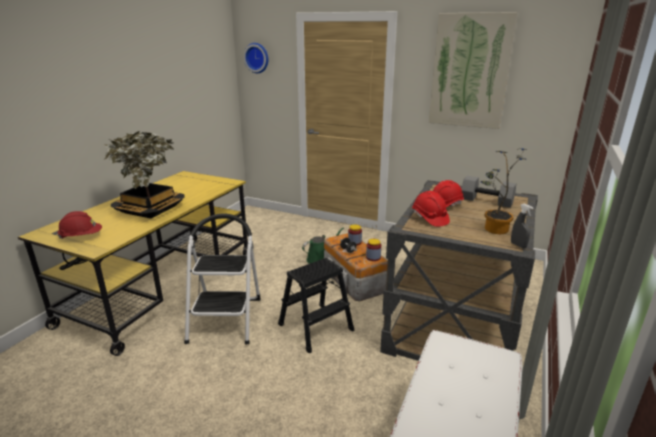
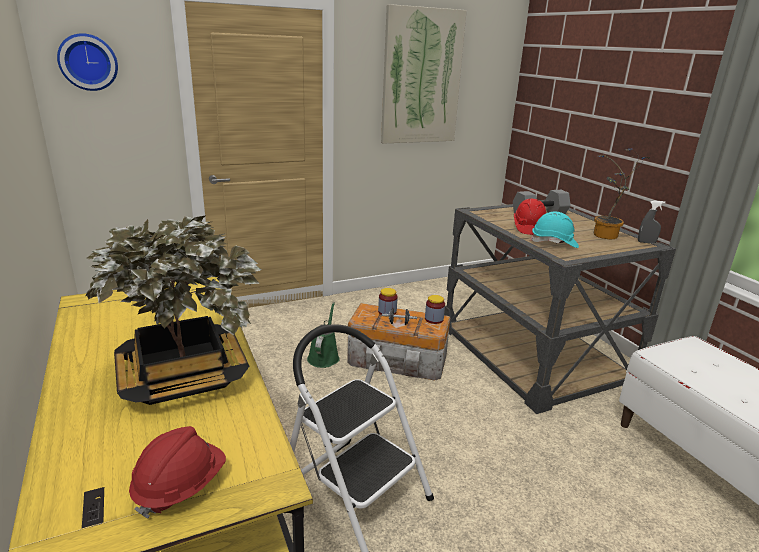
camera: 50 degrees left, 0 degrees up
black step ladder [278,257,354,353] -> none
red hard hat [412,191,450,227] -> turquoise hard hat [530,212,579,248]

